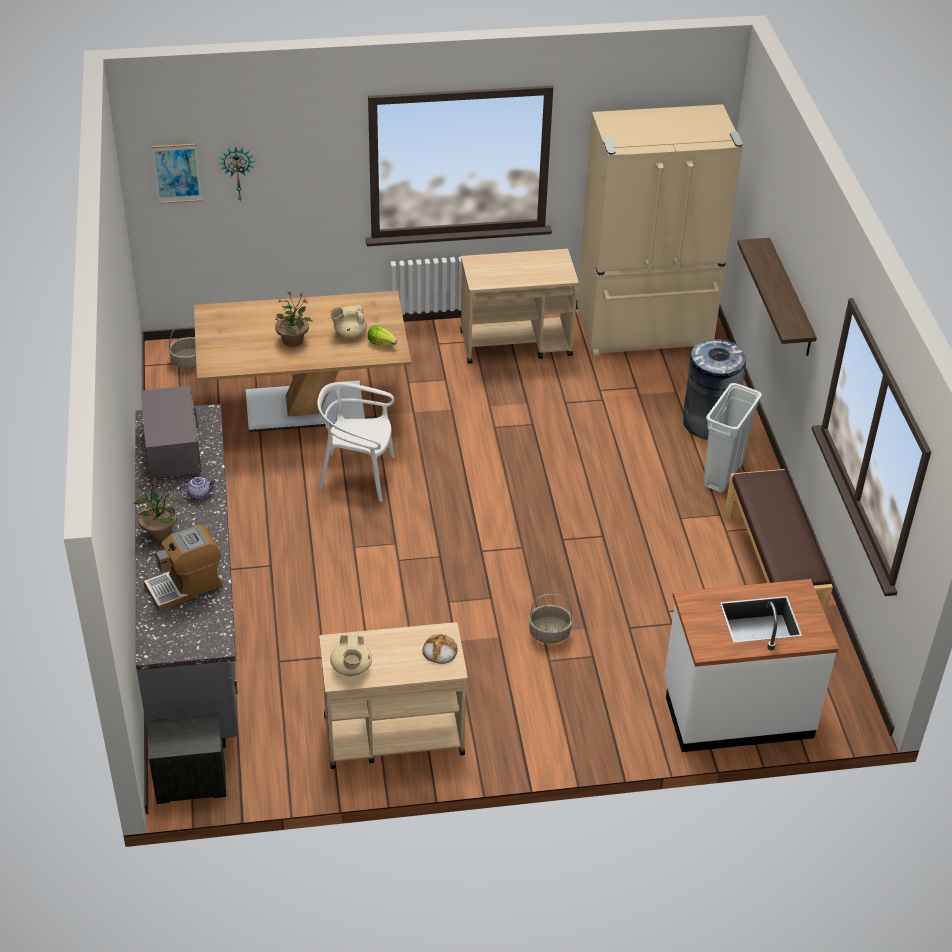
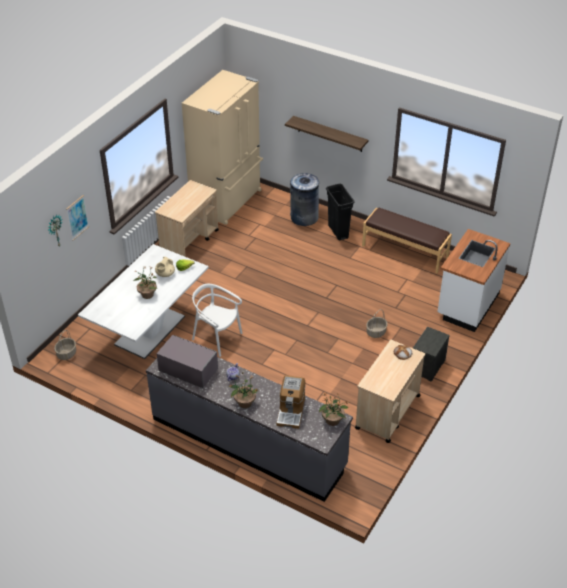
camera: 50 degrees left, 0 degrees up
nightstand [148,713,226,804] -> nightstand moved to [413,326,450,382]
picture [152,144,202,204] -> picture moved to [66,195,89,241]
brown dining table [194,291,411,432] -> white dining table [78,244,209,359]
white chair [317,382,395,502] -> white chair turned 75 degrees clockwise [192,284,243,357]
beige teapot [330,633,372,676] -> none
white trash can [704,383,762,493] -> black trash can [326,184,355,241]
none -> potted plant [319,393,349,426]

